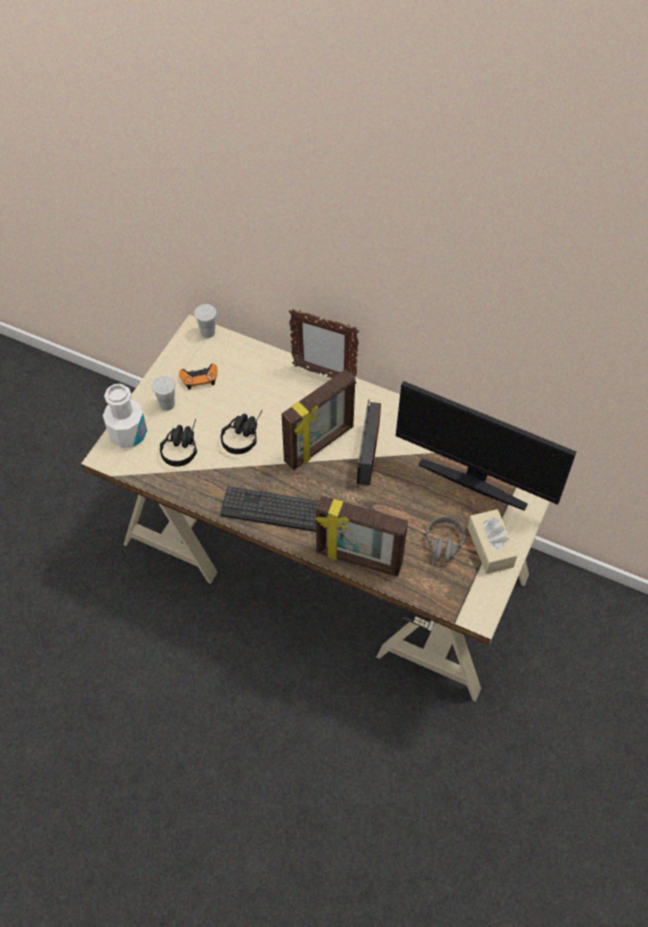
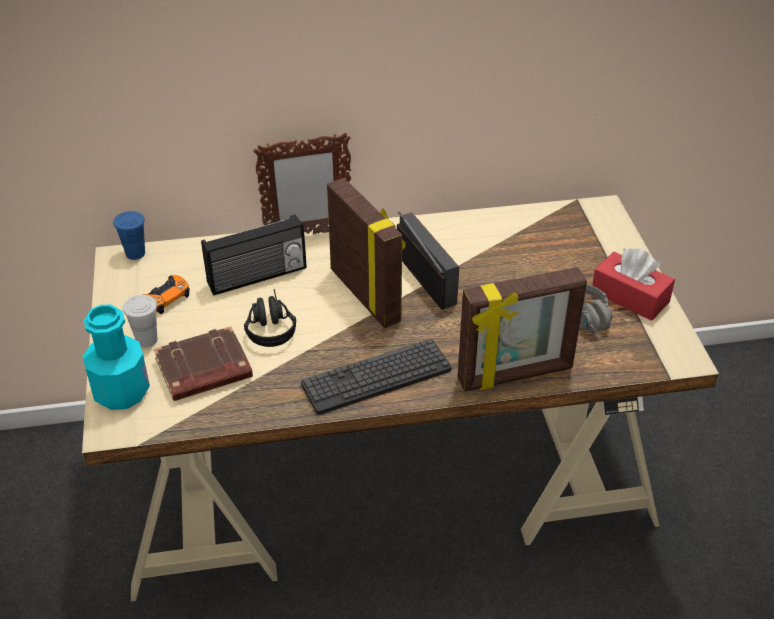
camera: 35 degrees left, 15 degrees down
white bottle [103,384,147,448] -> turquoise bottle [83,304,150,410]
black headphones [160,419,197,467] -> brown book [153,326,253,401]
white cup [194,304,217,338] -> blue cup [113,211,145,260]
picture frame [282,369,355,470] -> picture frame turned 45 degrees counterclockwise [327,178,406,328]
monitor [396,381,576,511] -> none
beige tissue box [468,509,517,574] -> red tissue box [592,248,675,321]
none -> radio [201,214,307,296]

